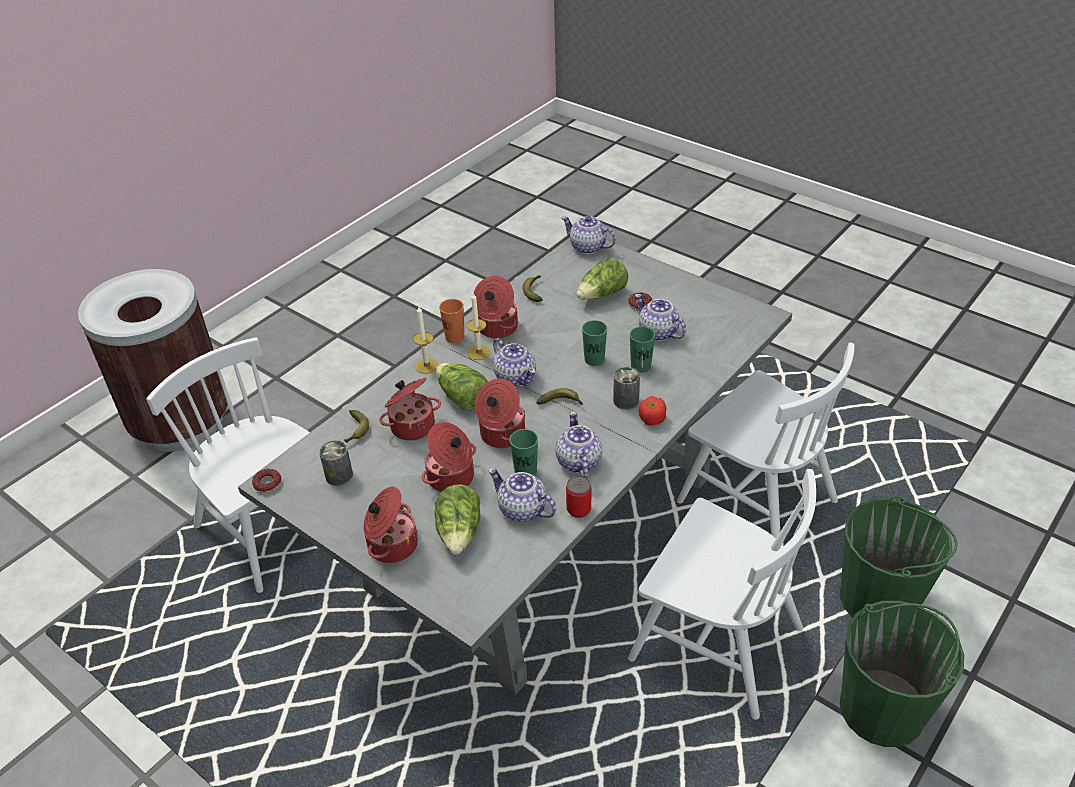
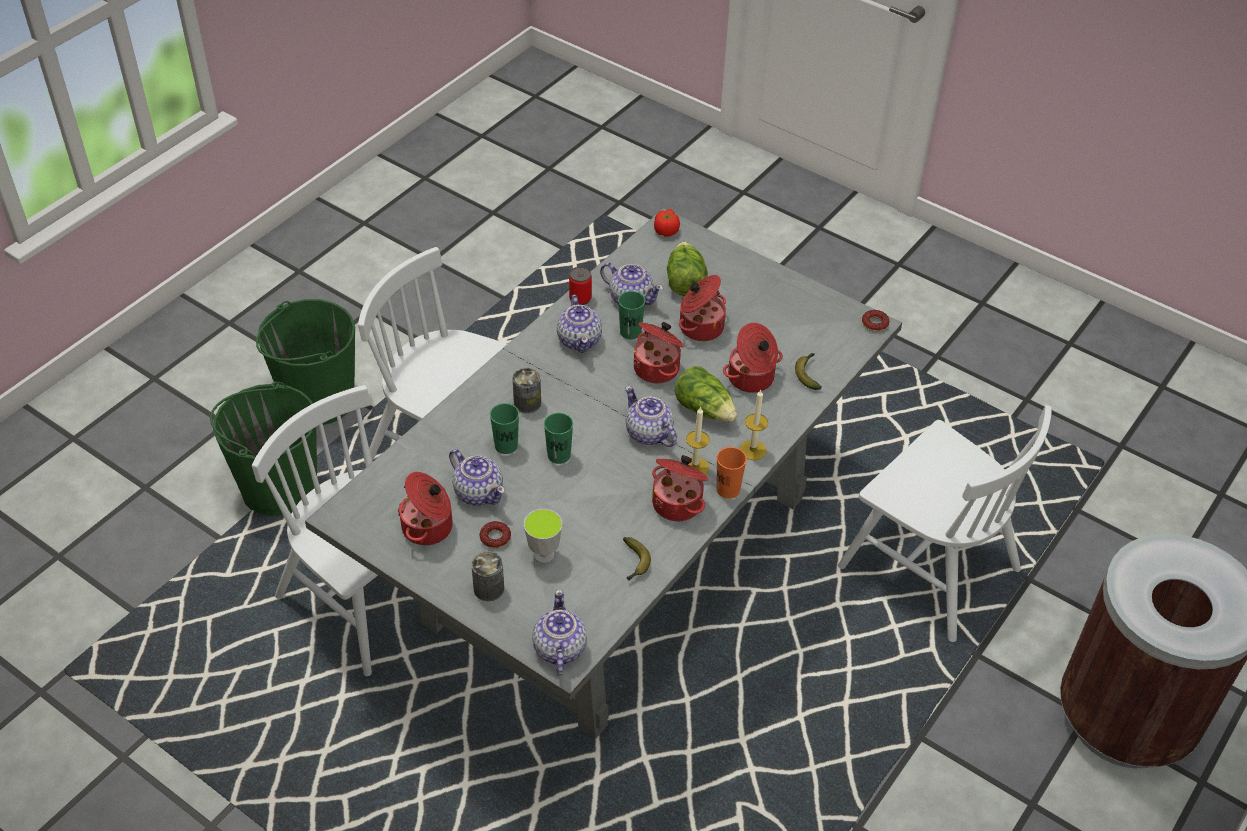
camera: 175 degrees right, 5 degrees up
can [319,440,353,486] -> can moved to [471,551,504,601]
cooking pot [363,487,418,563] -> cooking pot moved to [398,472,453,545]
banana [536,388,583,405] -> none
teapot [561,216,616,254] -> teapot turned 120 degrees counterclockwise [532,589,587,676]
lettuce [576,258,628,299] -> cup [524,509,563,563]
tomato [639,396,666,426] -> tomato moved to [654,209,680,237]

